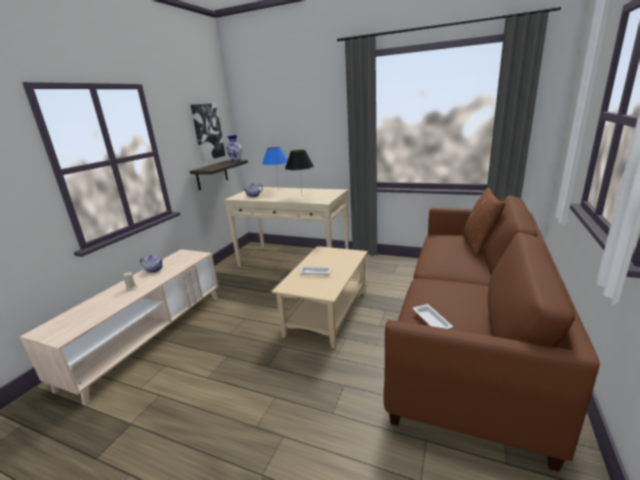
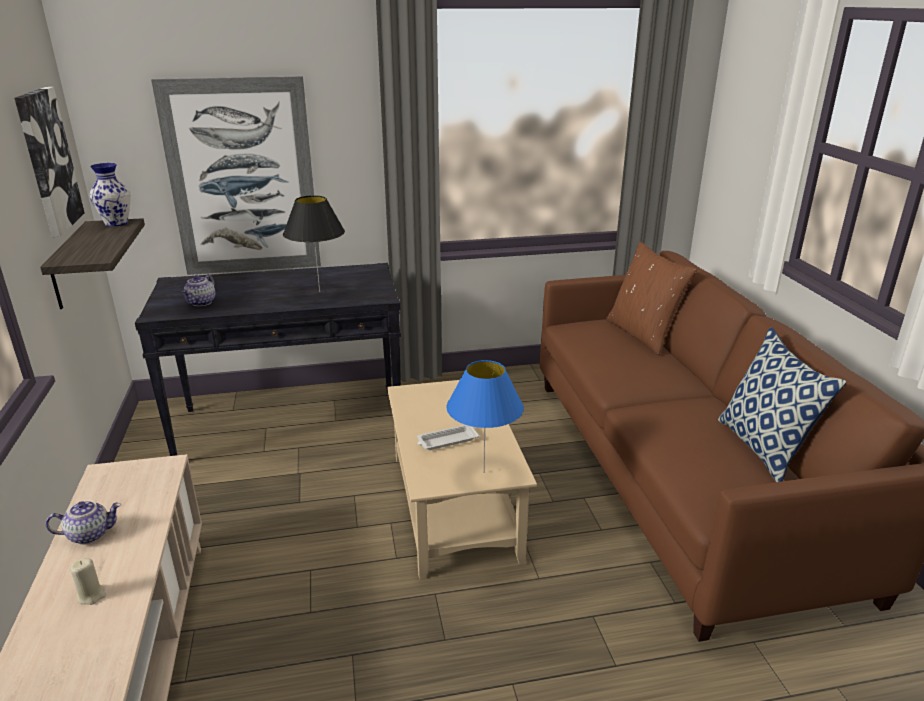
camera: 35 degrees left, 5 degrees up
beige console table [224,187,349,267] -> black console table [135,263,401,456]
blue table lamp [262,147,288,190] -> blue table lamp moved to [447,360,524,473]
white tray [413,304,453,329] -> none
none -> picture [151,76,321,275]
none -> pillow [718,327,847,482]

